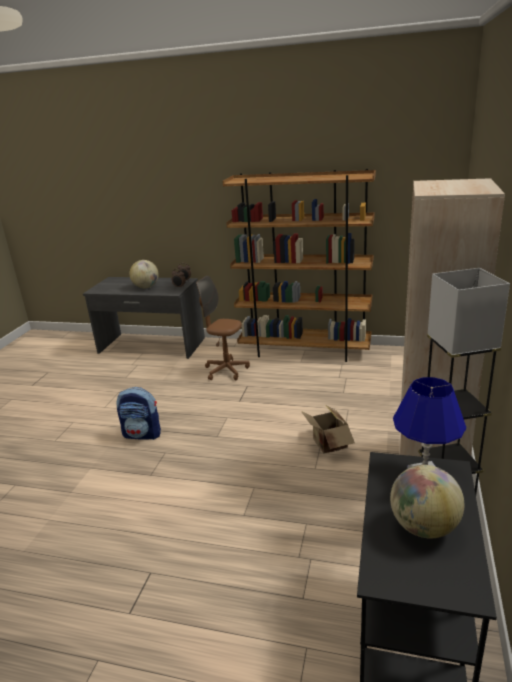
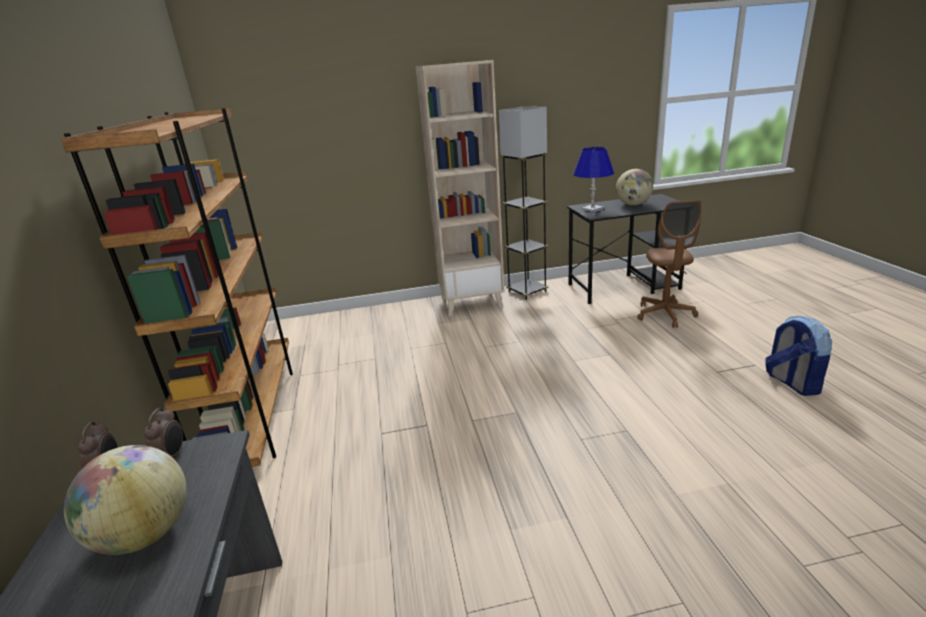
camera: 115 degrees left, 0 degrees up
backpack [116,387,161,440] -> backpack moved to [766,316,832,396]
brown office chair [196,276,250,381] -> brown office chair moved to [637,200,701,328]
cardboard box [301,406,355,453] -> none

